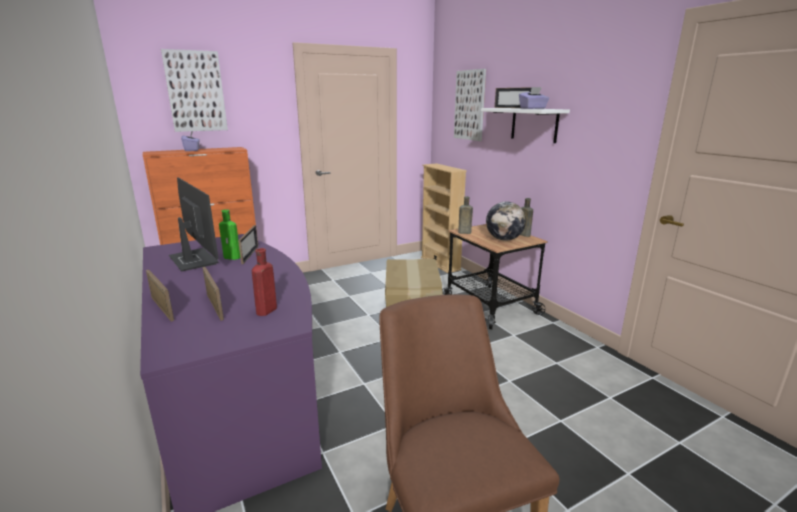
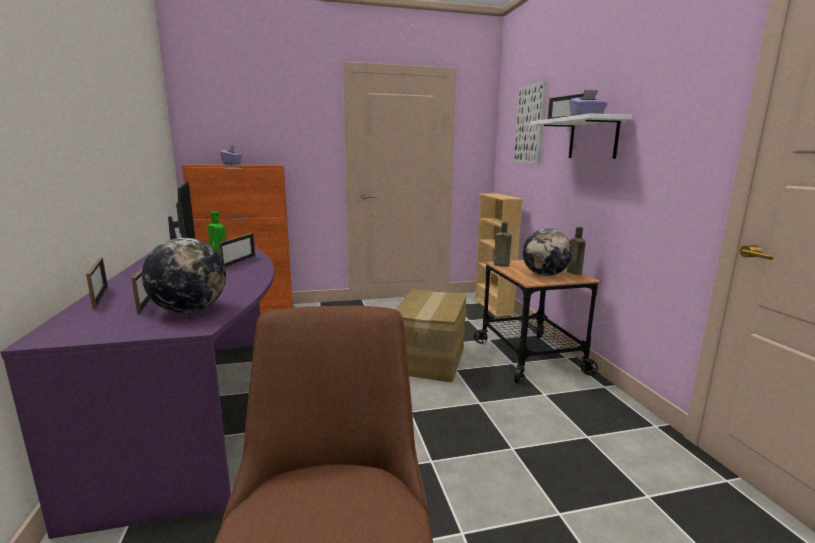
camera: 15 degrees right, 5 degrees down
picture [161,49,228,132] -> none
red bottle [252,248,277,316] -> globe [142,238,226,313]

